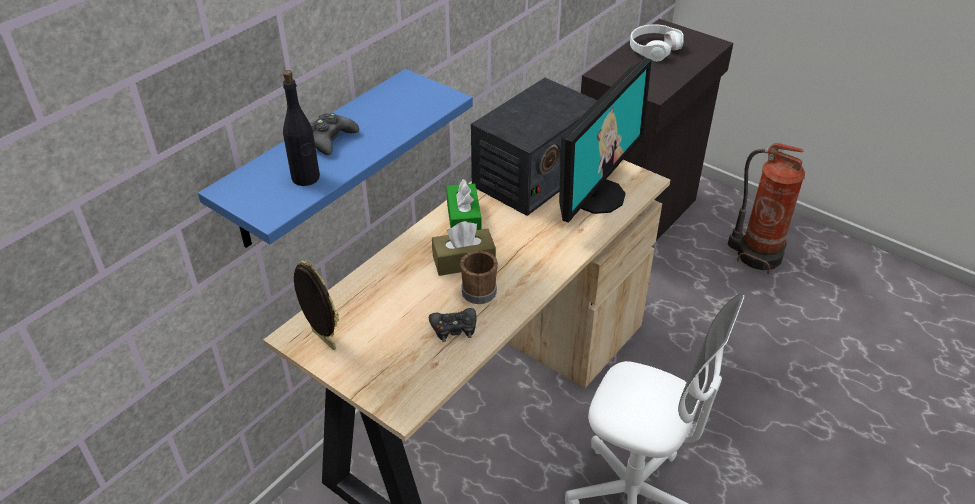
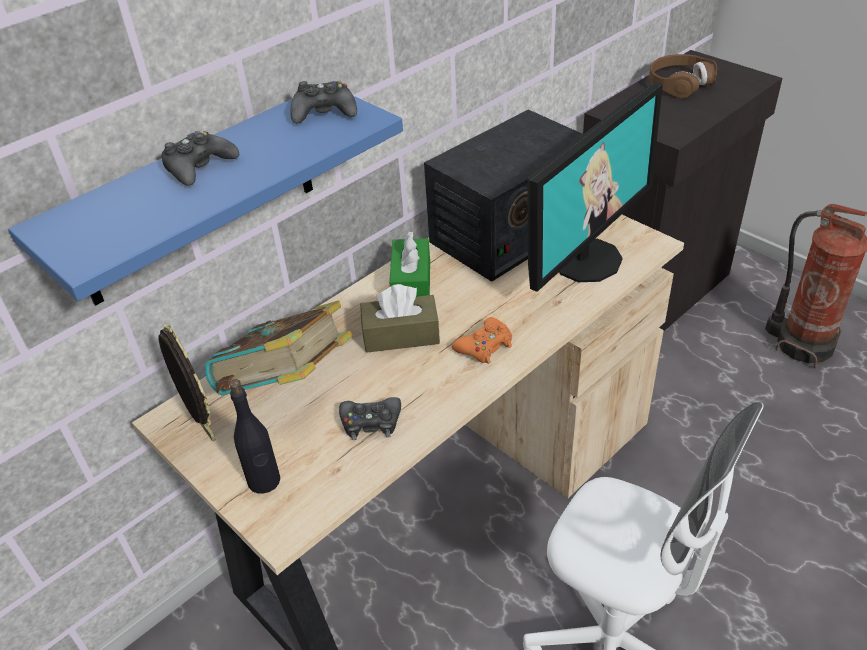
camera: 10 degrees right, 0 degrees up
black bottle [283,70,320,186] -> black bottle moved to [229,379,280,494]
brown mug [460,251,498,304] -> none
white headphones [630,25,684,62] -> brown headphones [649,54,717,98]
none -> book [205,301,352,396]
none -> black game controller [290,81,357,124]
none -> orange game controller [452,317,512,364]

